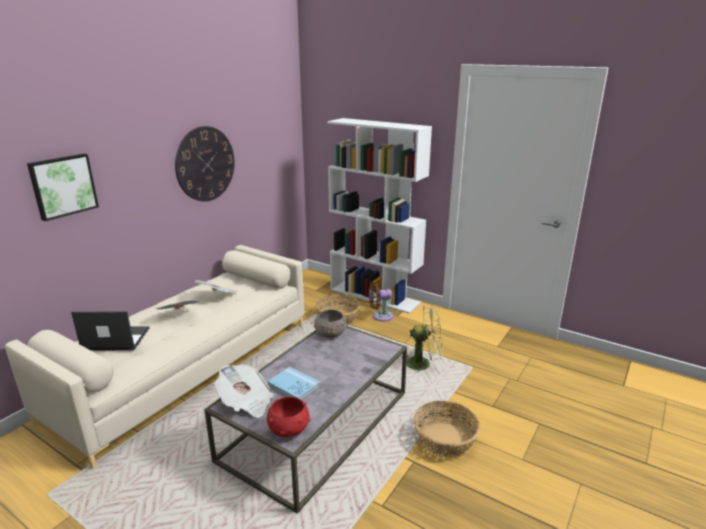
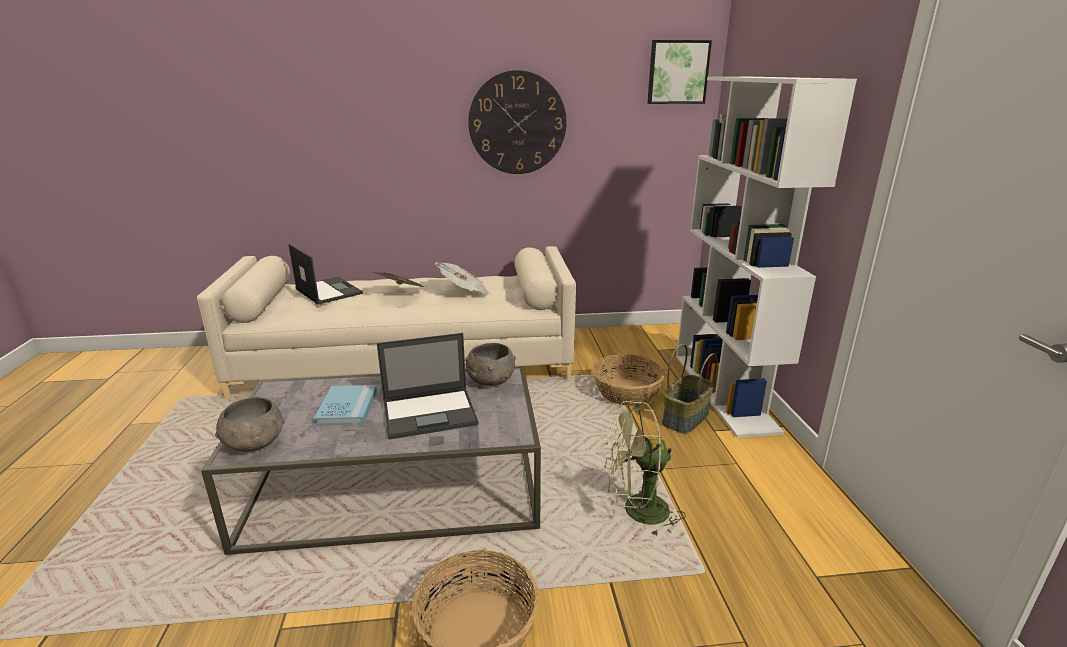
camera: 50 degrees right, 0 degrees up
picture [27,154,99,221] -> picture moved to [647,40,712,104]
newspaper [214,364,274,418] -> none
red bowl [267,397,310,437] -> grey bowl [215,397,285,452]
brown fan [369,281,393,322] -> basket [662,344,718,434]
green fan [402,305,443,372] -> green fan turned 120 degrees clockwise [604,401,686,537]
none -> laptop [377,333,479,440]

